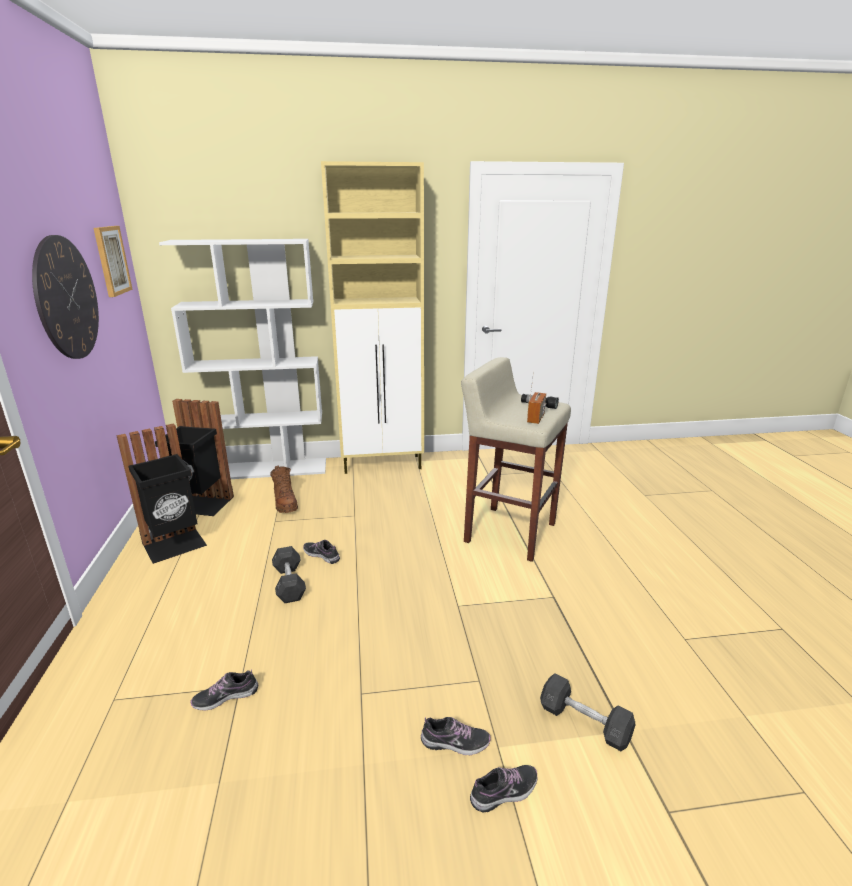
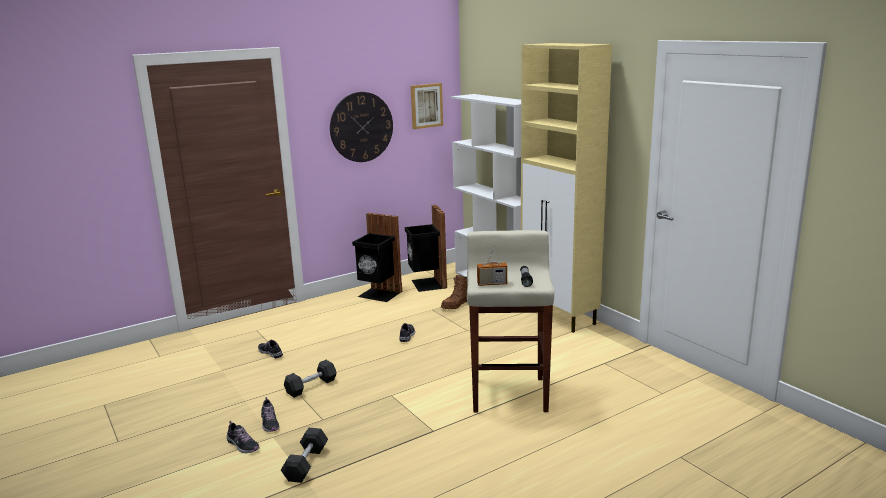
camera: 65 degrees right, 5 degrees down
grey dumbbell [272,546,306,603] -> grey dumbbell moved to [284,360,337,398]

